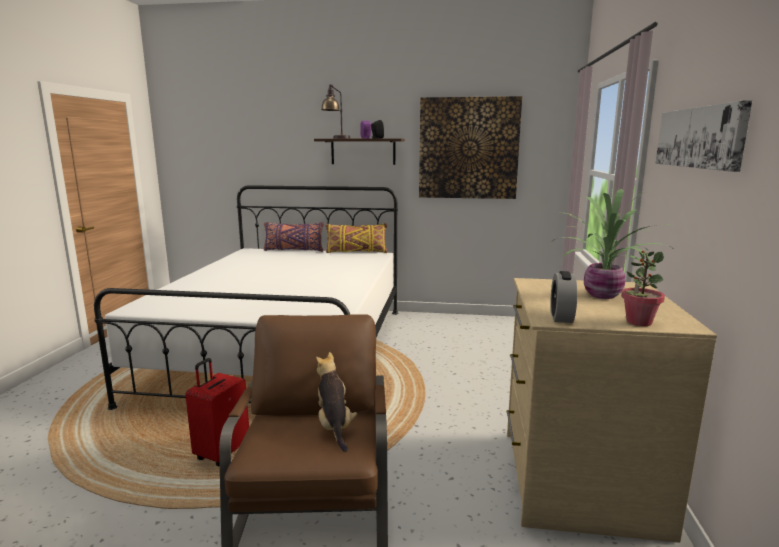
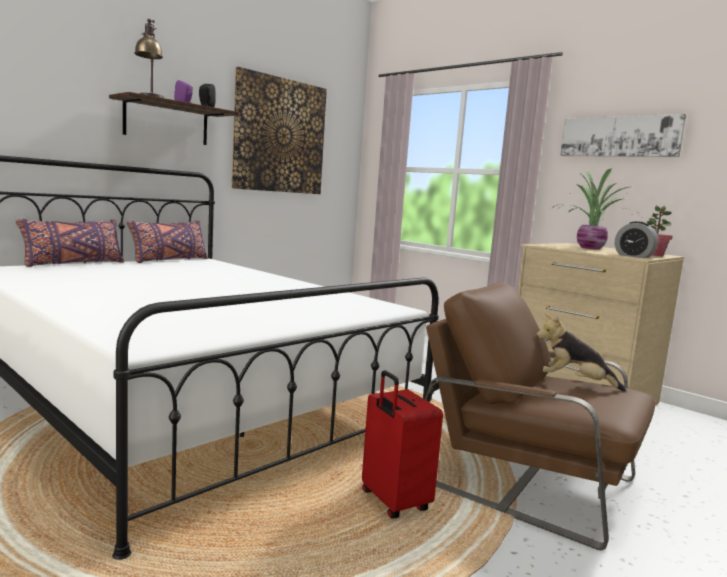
camera: 55 degrees left, 5 degrees down
yellow pillow [325,223,388,253] -> purple pillow [127,221,208,263]

